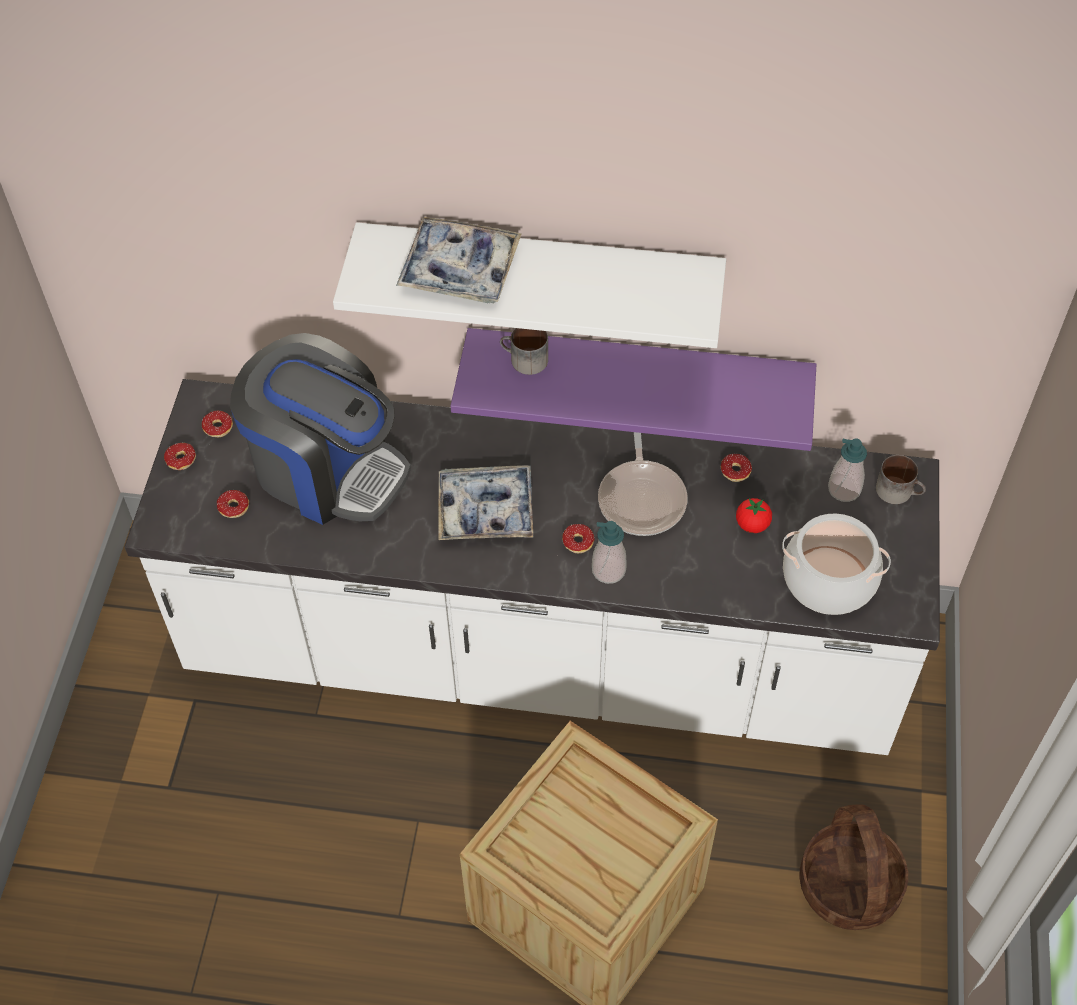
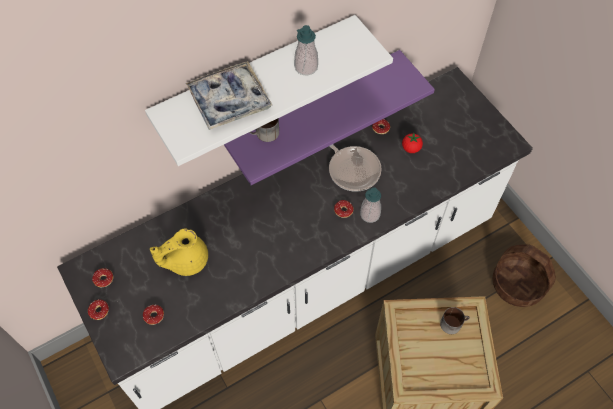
camera: 40 degrees left, 5 degrees up
coffee machine [230,333,411,525] -> yellow teapot [150,228,208,276]
tray [438,465,533,540] -> none
cooking pot [782,514,891,615] -> none
soap dispenser [828,439,867,502] -> soap dispenser moved to [294,25,318,76]
mug [876,455,926,504] -> mug moved to [440,307,470,334]

